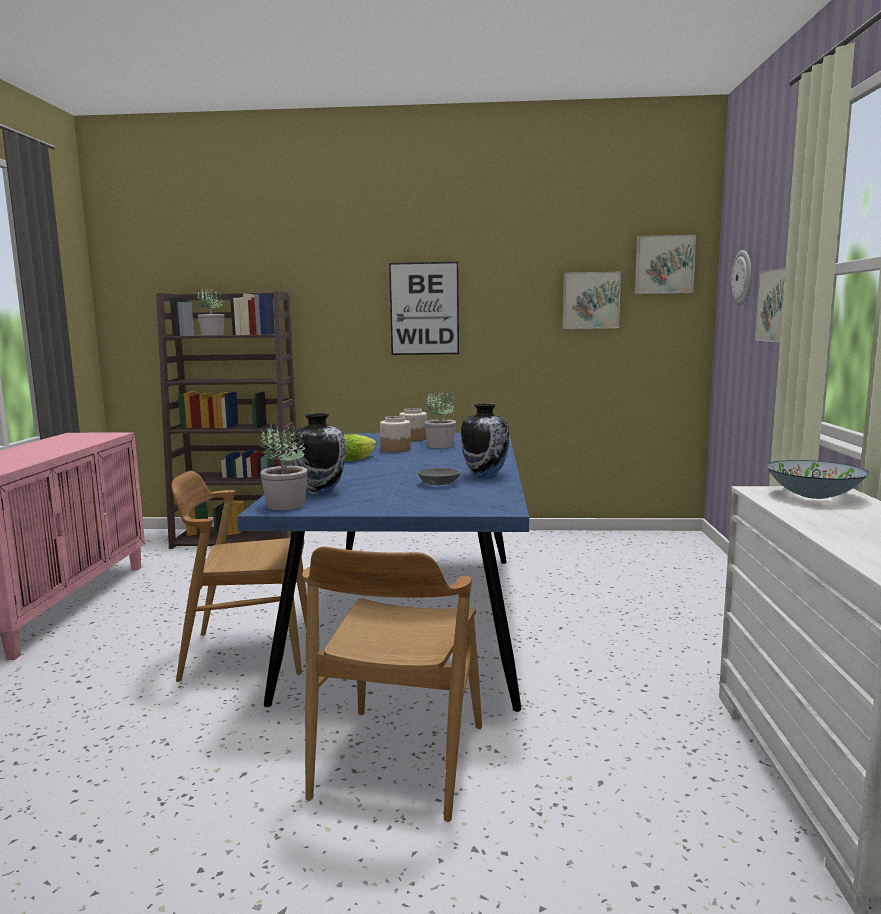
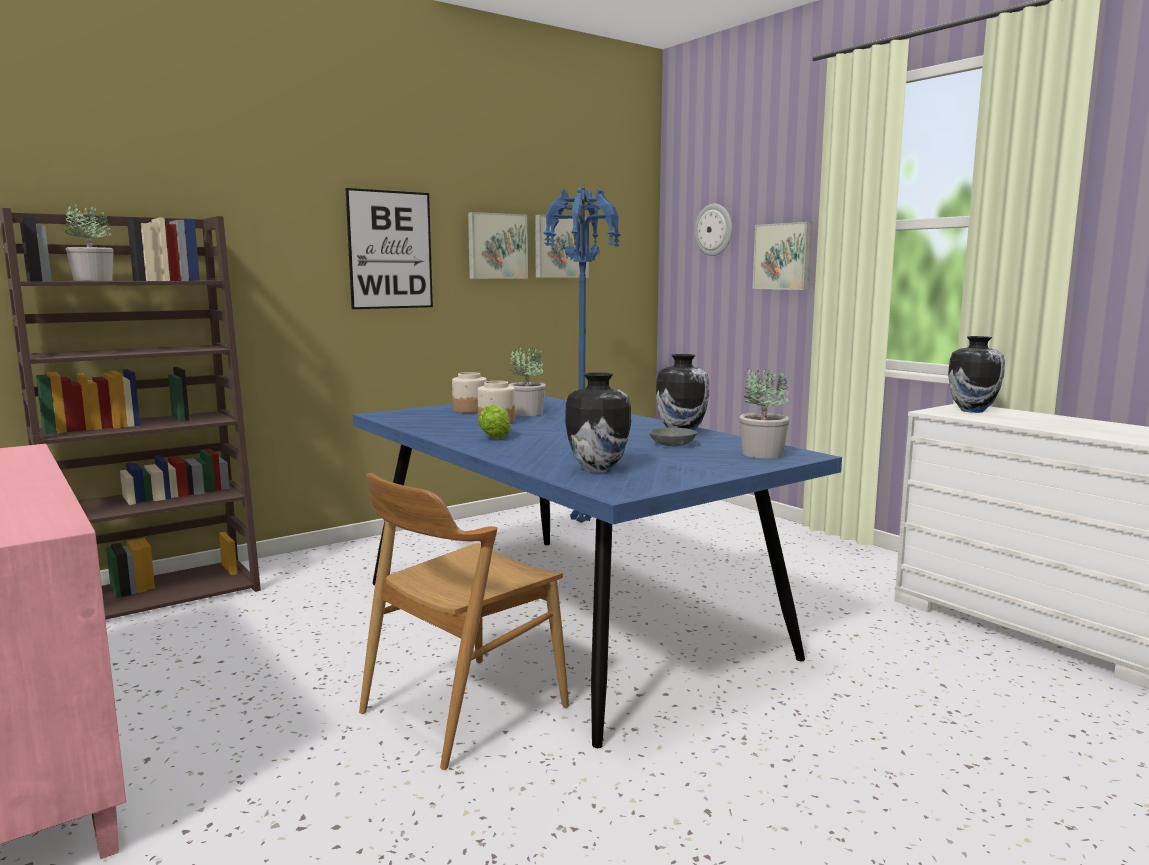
camera: 40 degrees left, 0 degrees up
potted plant [260,421,308,510] -> potted plant moved to [739,367,789,458]
brown chair [302,547,482,822] -> none
picture [635,235,696,294] -> picture moved to [468,212,528,279]
bowl [766,460,869,499] -> vase [948,336,1005,413]
none -> blue floor lamp [544,188,621,523]

